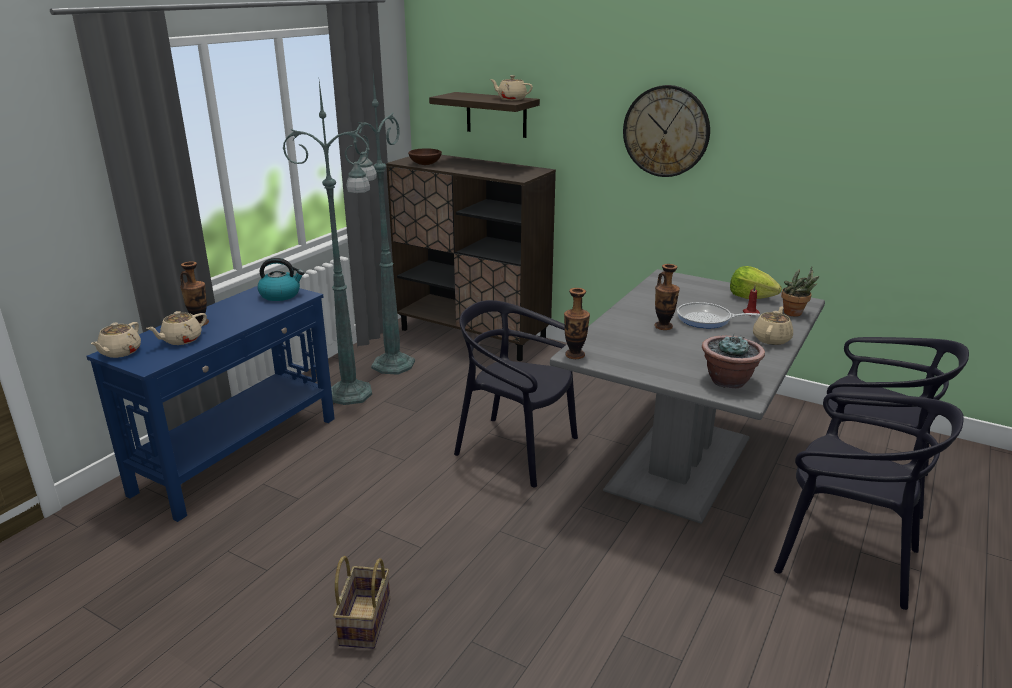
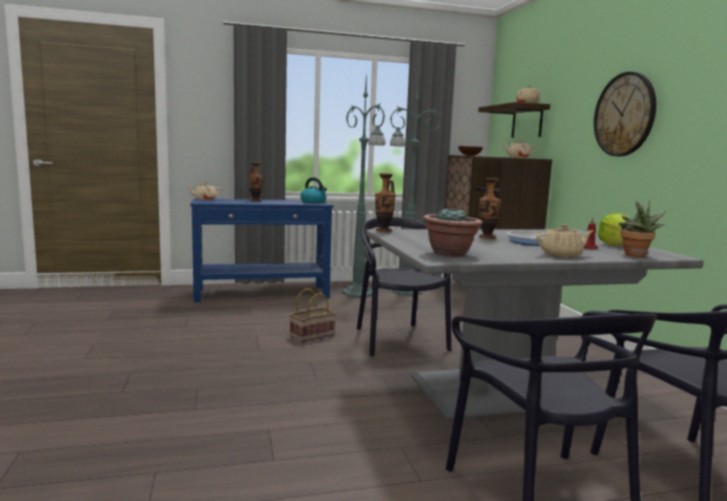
camera: 45 degrees right, 15 degrees down
beige teapot [146,311,207,345] -> beige teapot moved to [502,140,537,158]
basket [333,556,390,649] -> basket moved to [289,289,336,343]

